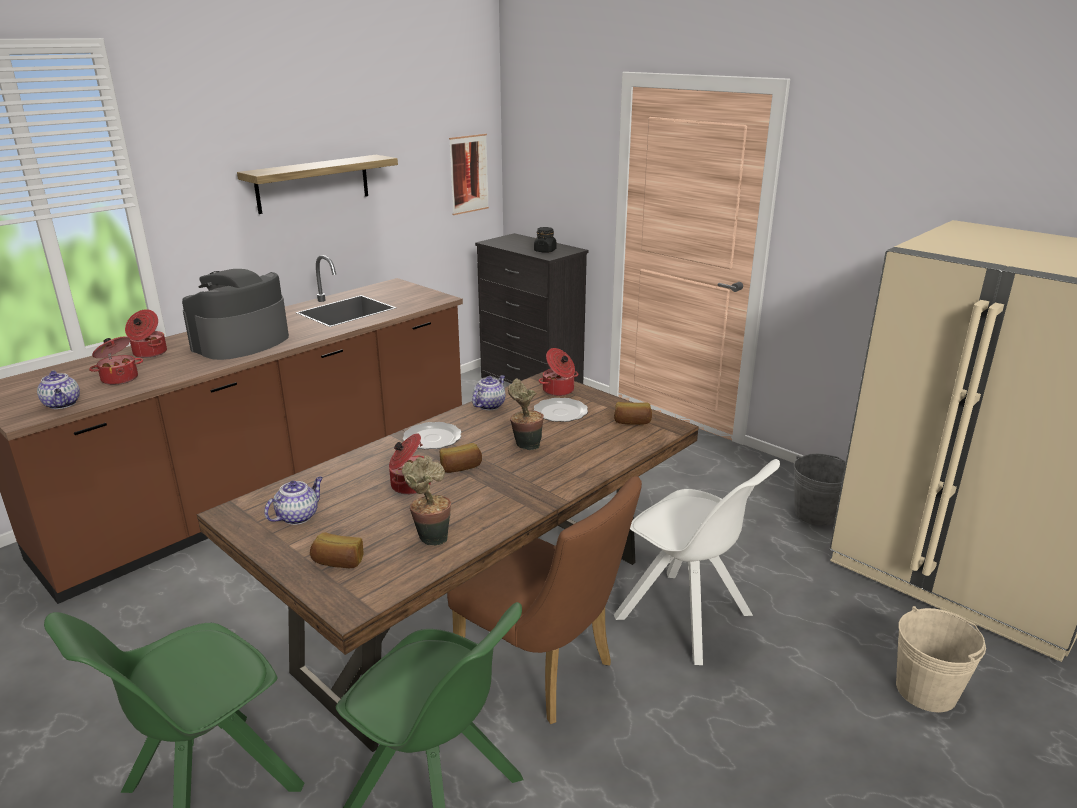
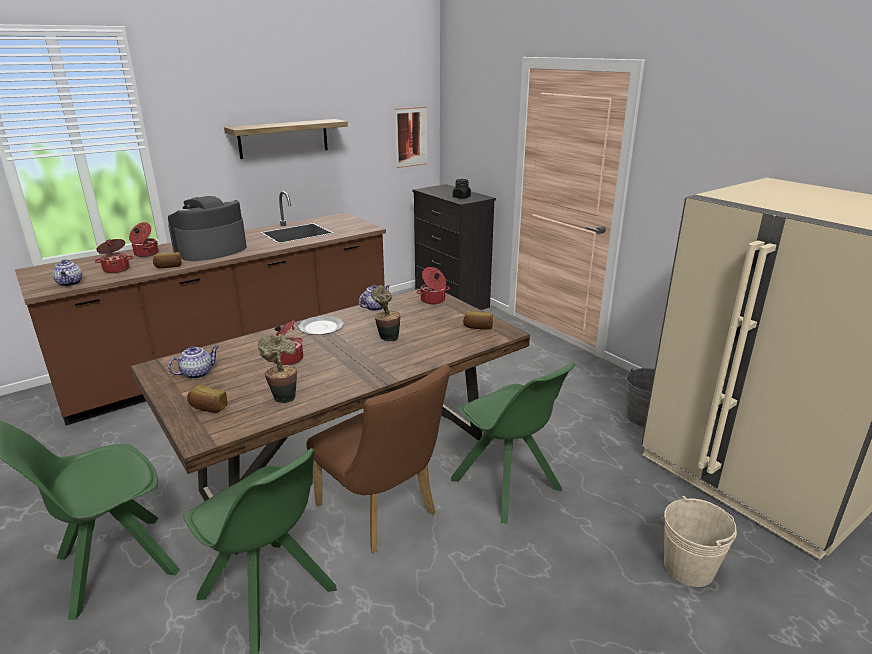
camera: 10 degrees right, 0 degrees up
bread [440,443,482,473] -> bread moved to [153,252,182,268]
plate [533,398,588,422] -> none
white chair [614,459,780,665] -> green chair [451,362,575,524]

